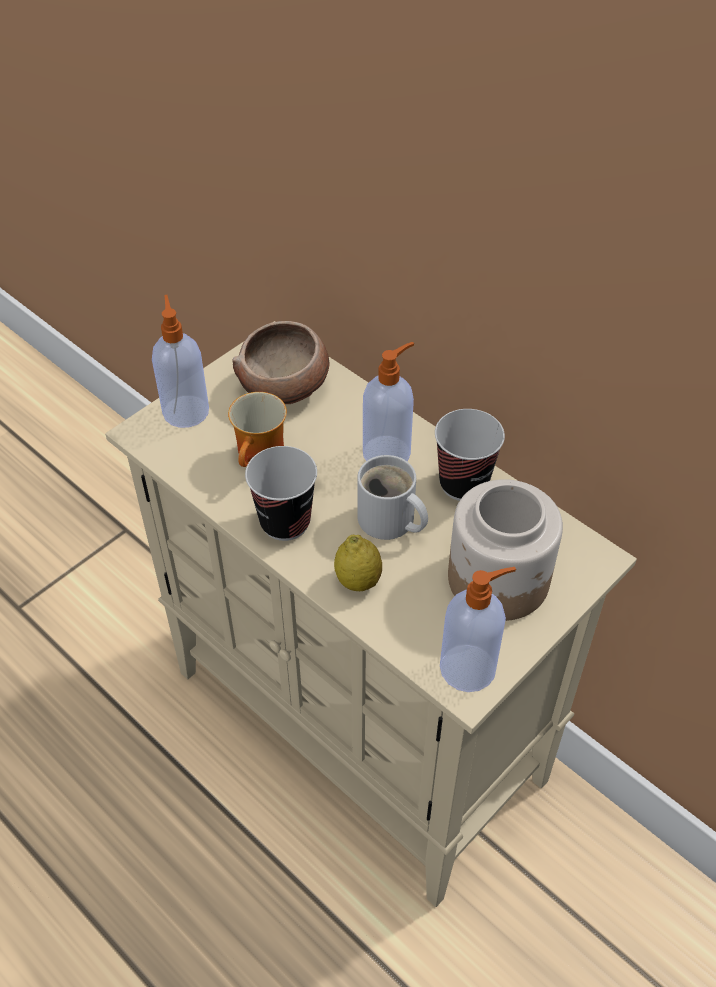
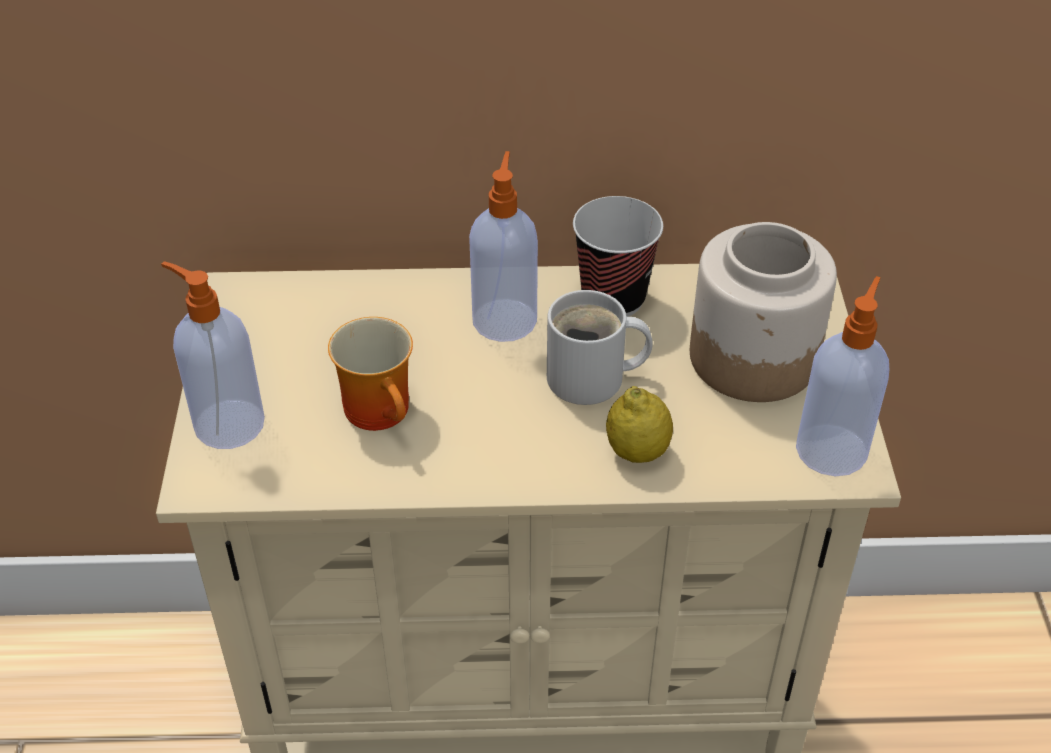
camera: 45 degrees left, 5 degrees down
bowl [232,321,330,404] -> none
cup [245,446,317,541] -> none

